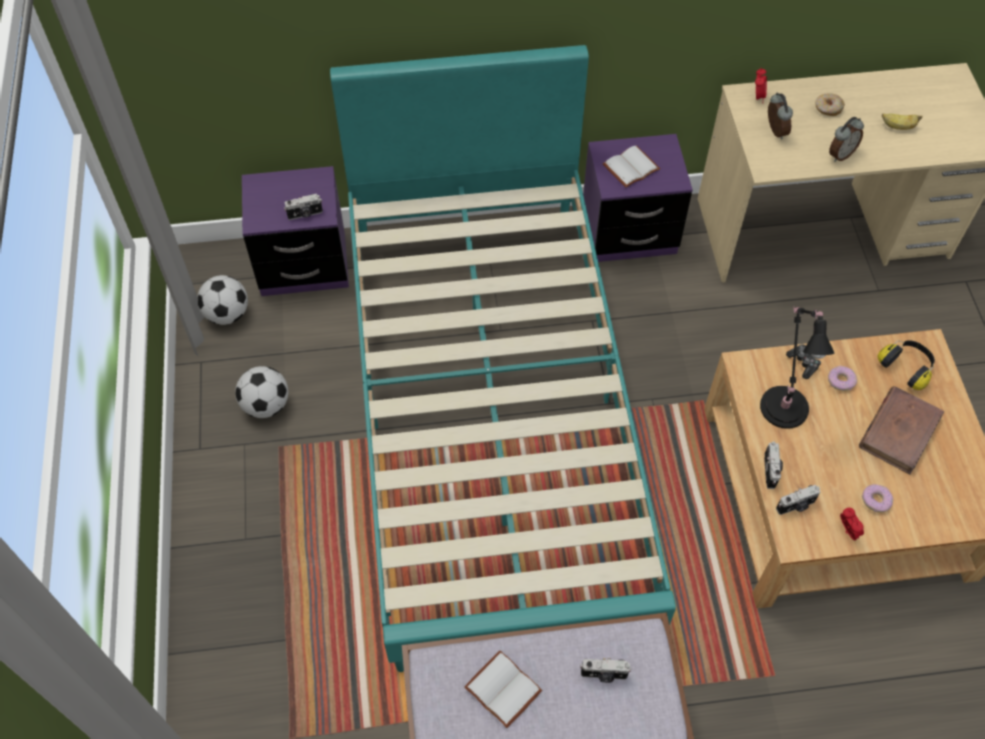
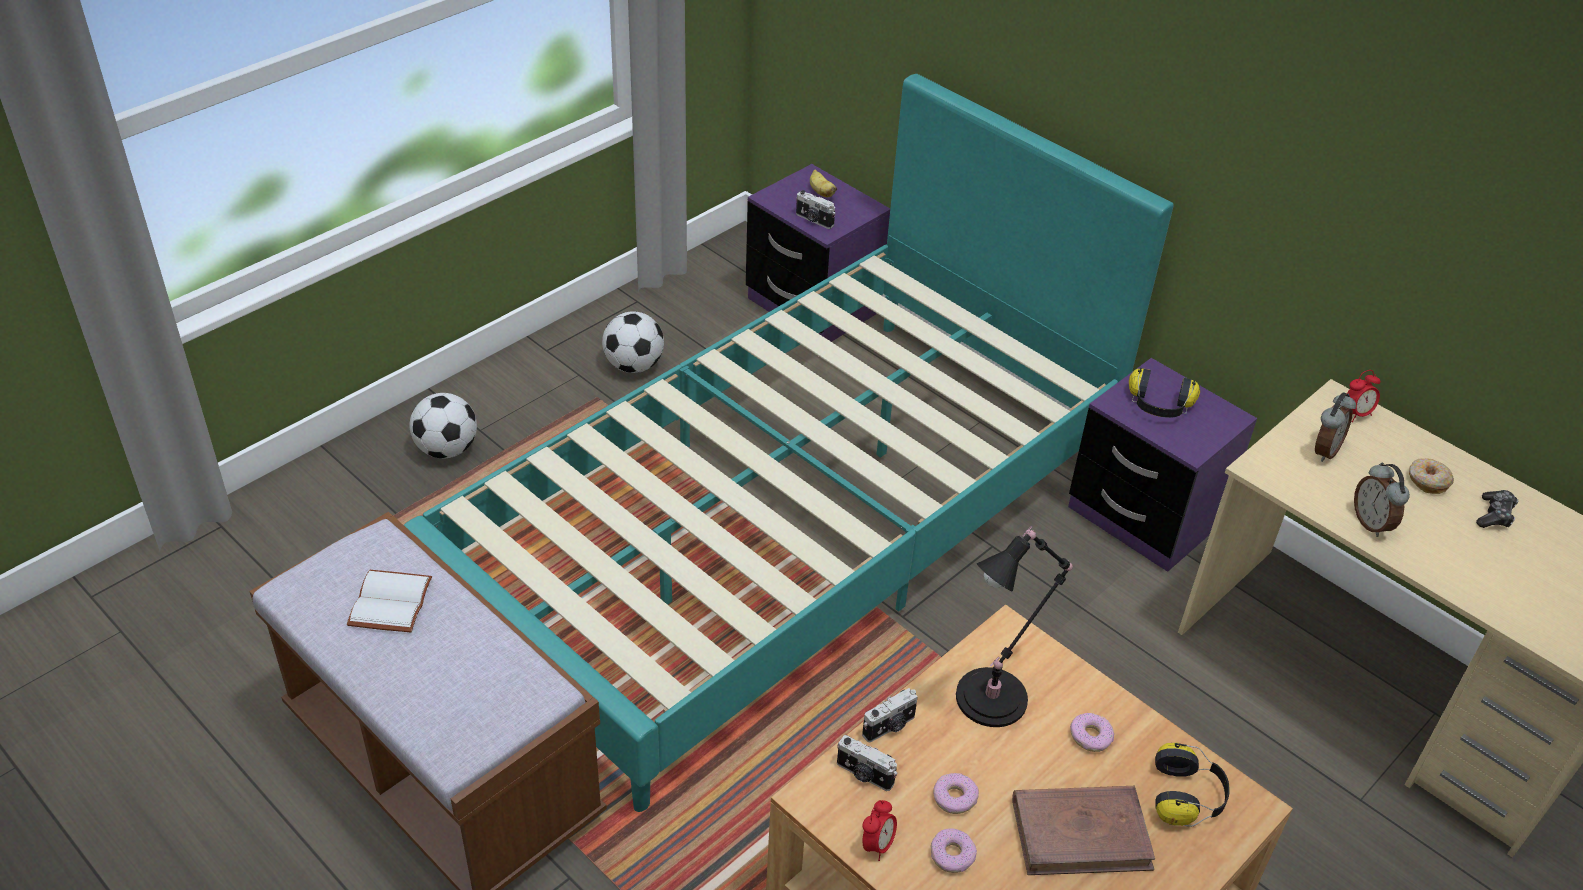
camera: 50 degrees right, 15 degrees down
football [197,275,248,325] -> football moved to [410,393,477,458]
camera [580,658,631,683] -> none
white book [603,145,660,188] -> headphones [1129,368,1200,418]
game controller [786,344,821,379] -> game controller moved to [1476,490,1518,528]
alarm clock [829,117,864,162] -> alarm clock turned 60 degrees clockwise [1354,463,1410,537]
banana [882,114,922,130] -> banana moved to [810,169,837,197]
none -> donut [933,773,979,814]

